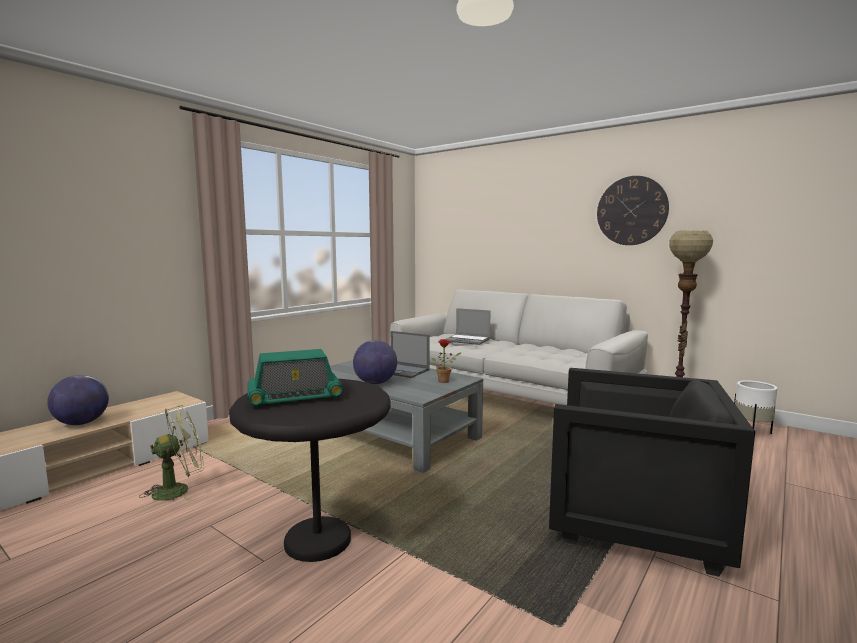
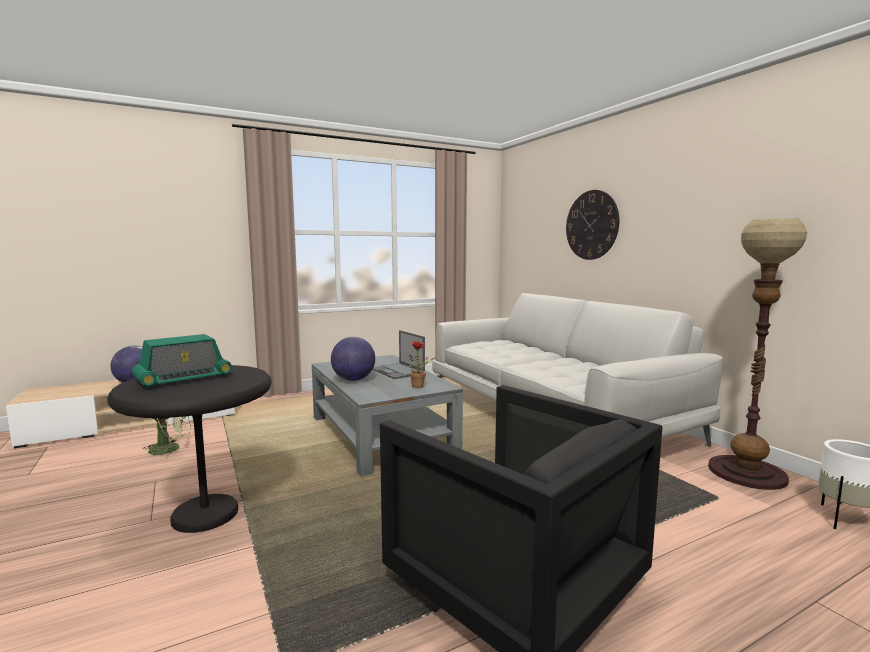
camera: 25 degrees right, 0 degrees up
radio [247,349,343,408] -> radio turned 45 degrees counterclockwise [132,334,232,389]
laptop [446,308,491,345] -> none
wall clock [597,176,669,245] -> wall clock moved to [566,190,619,260]

